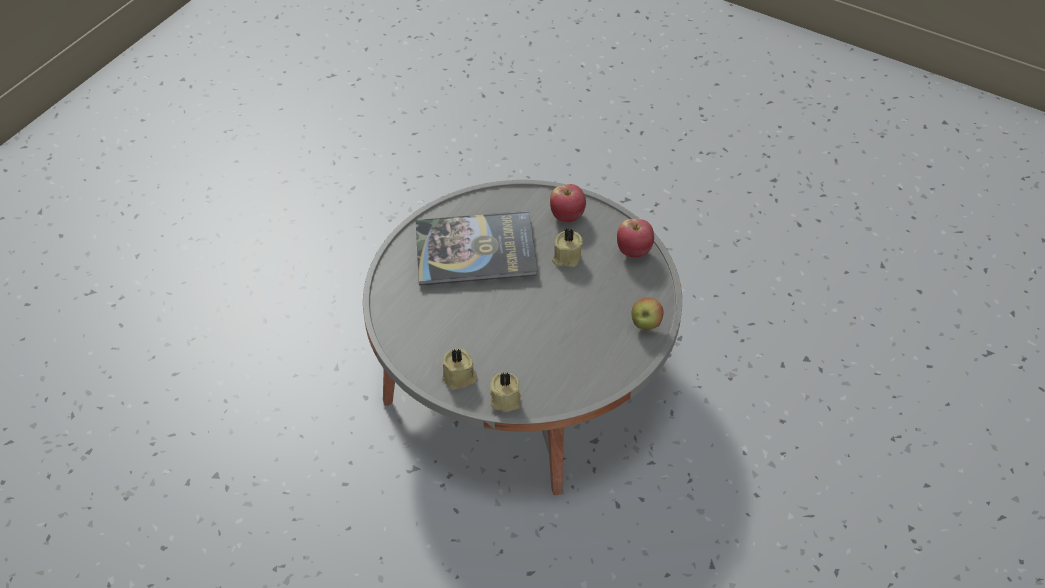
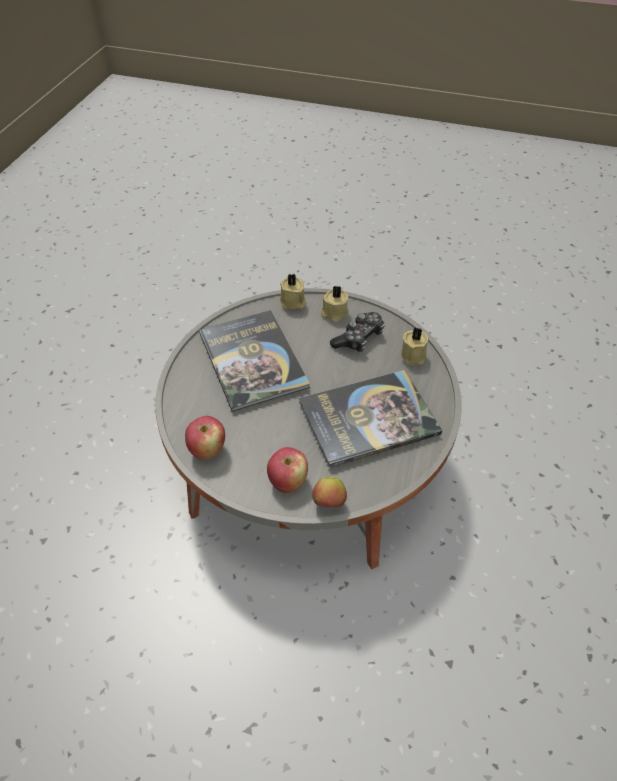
camera: 165 degrees right, 0 degrees up
beige candle [552,229,583,267] -> beige candle moved to [401,327,428,365]
apple [632,297,664,329] -> apple moved to [312,477,347,507]
none -> book [199,310,310,412]
none -> game controller [330,312,385,352]

